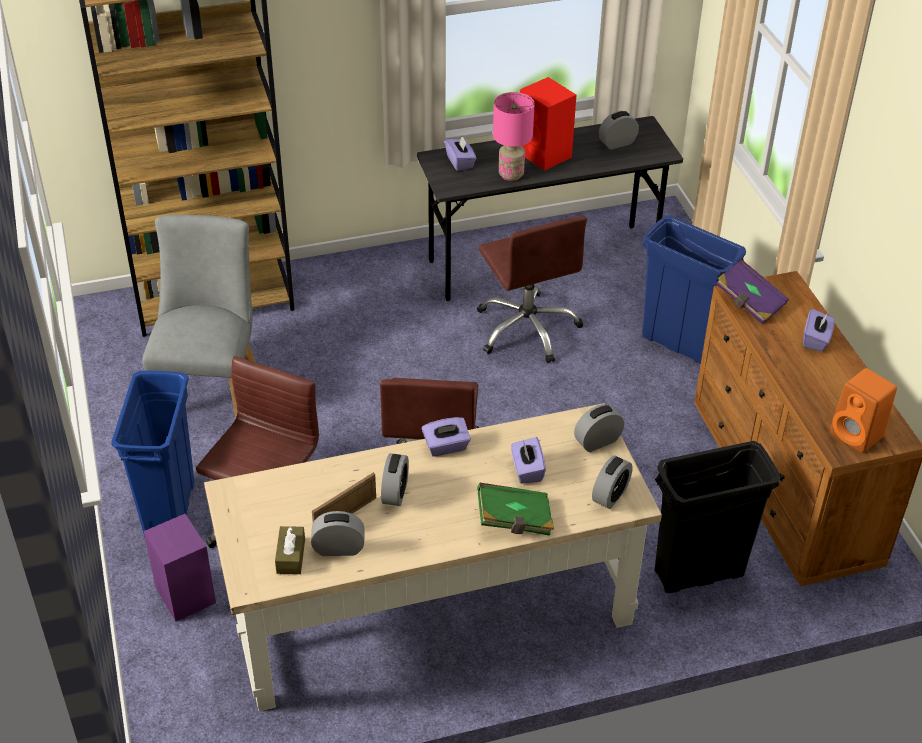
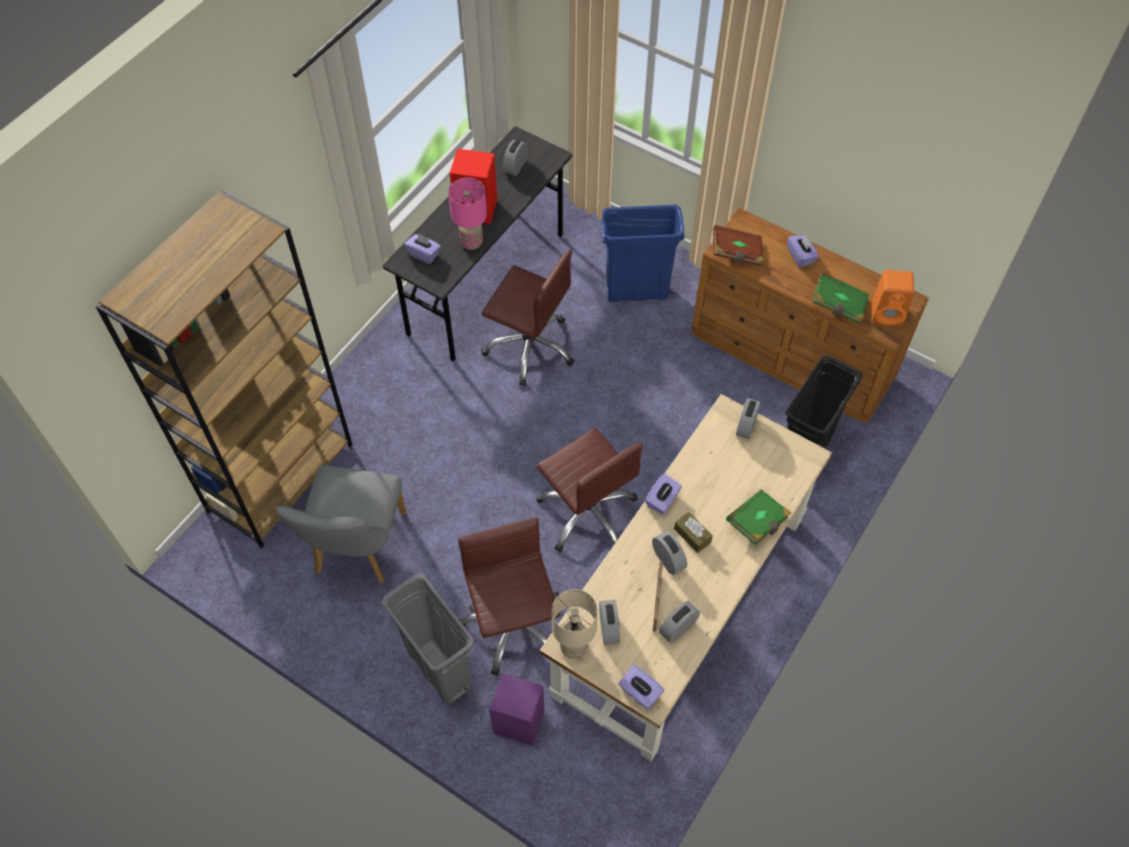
camera: 40 degrees left, 15 degrees up
blue trash can [111,371,194,537] -> grey trash can [382,574,474,705]
grey chair [142,215,256,418] -> grey chair turned 135 degrees counterclockwise [276,465,406,584]
brown tissue box [275,526,305,574] -> brown tissue box moved to [674,512,713,553]
purple tissue box [511,437,546,484] -> purple tissue box moved to [619,665,664,709]
alarm clock [592,456,633,509] -> alarm clock moved to [599,600,620,645]
purple book [715,259,789,325] -> brown book [713,225,764,266]
none -> beige table lamp [552,589,598,659]
none -> green book [813,273,869,324]

